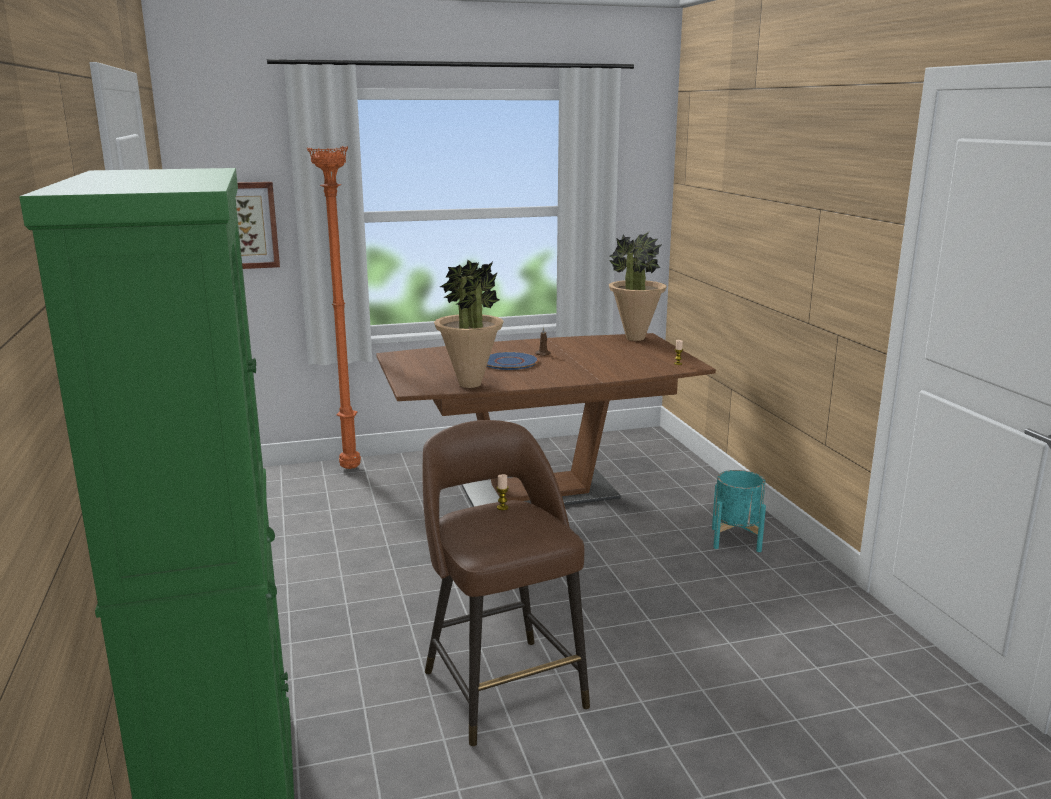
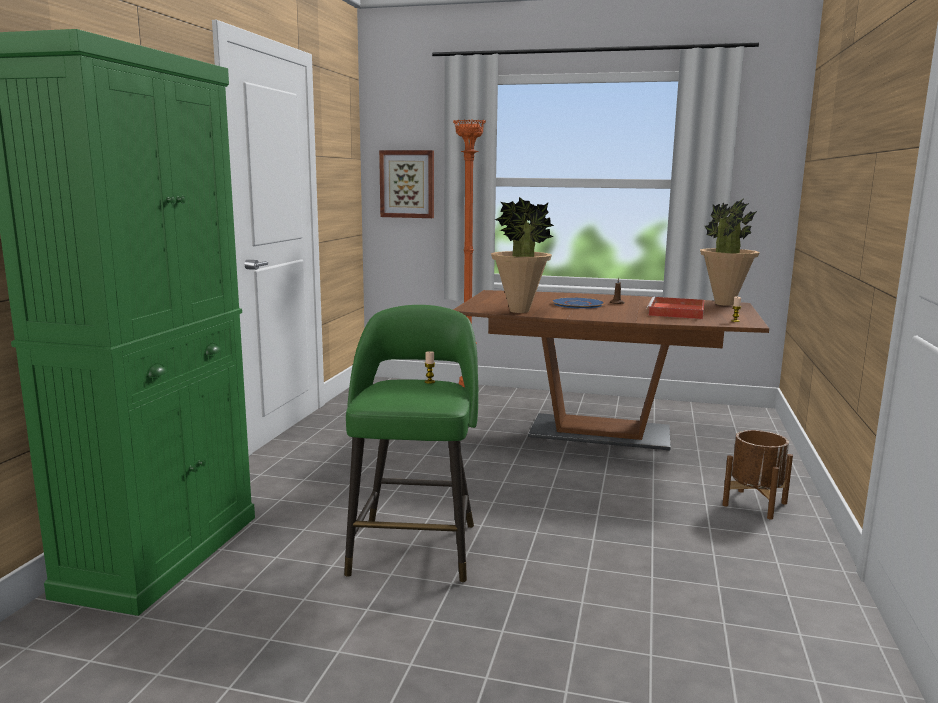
camera: 30 degrees right, 5 degrees down
brown stool [422,420,590,746] -> green stool [344,305,478,583]
turquoise planter [712,470,766,552] -> brown planter [723,430,793,520]
none -> red tray [646,297,704,319]

